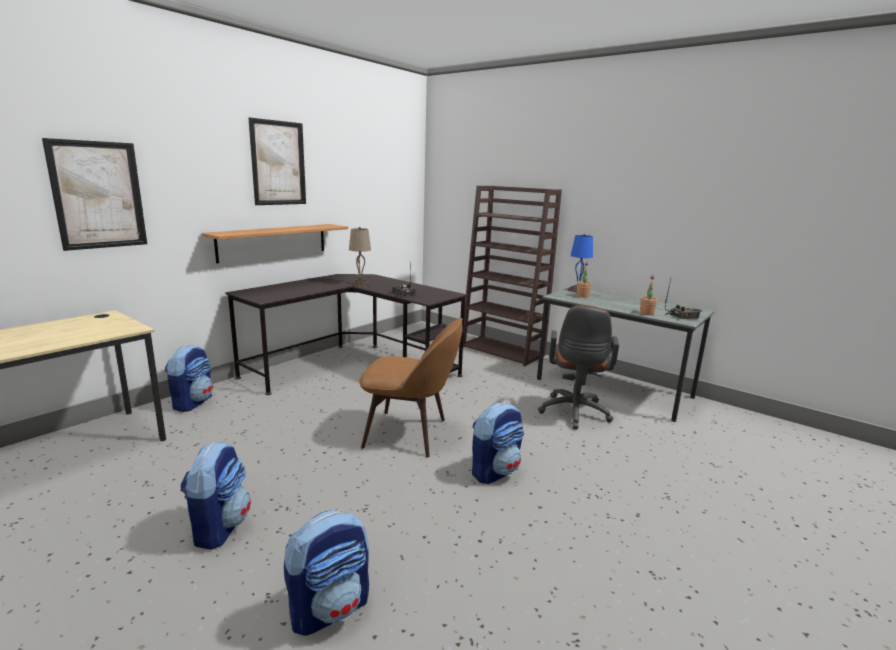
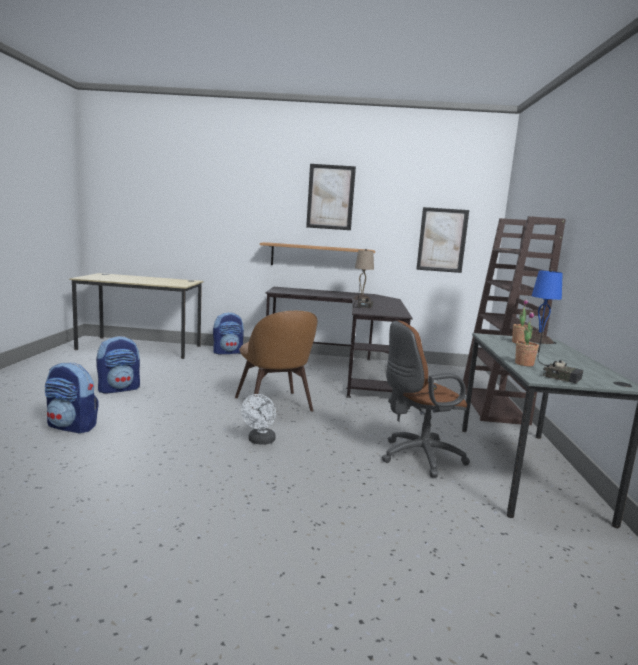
camera: 55 degrees right, 5 degrees down
picture [42,138,147,251] -> picture moved to [416,207,469,273]
backpack [472,402,524,484] -> white fan [241,394,276,445]

